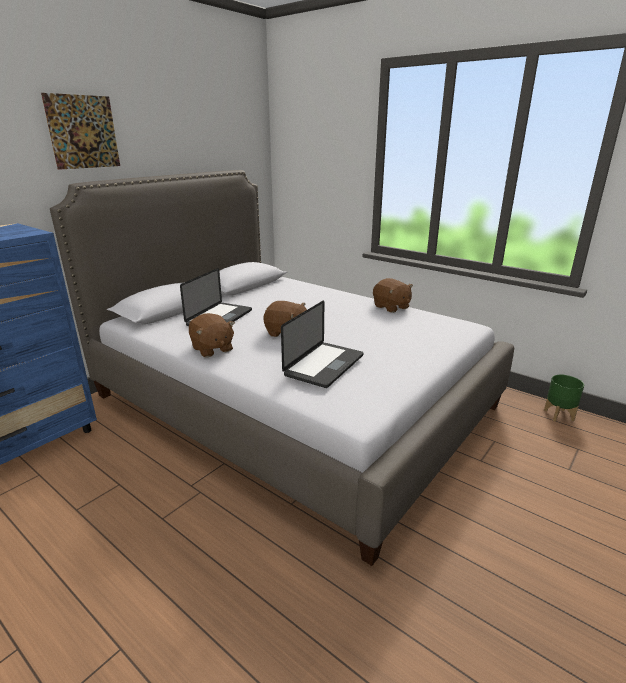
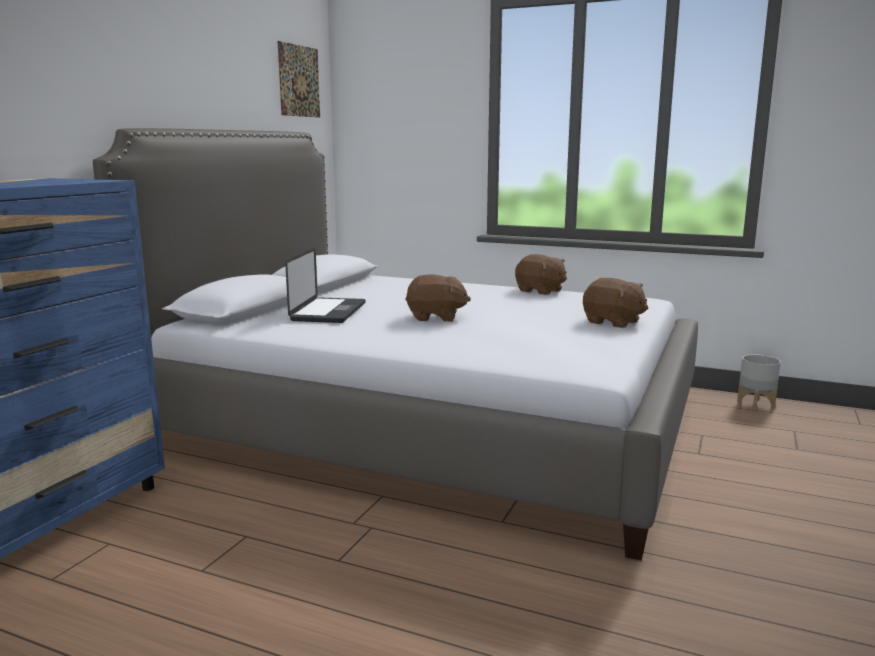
camera: 15 degrees left, 10 degrees down
picture [41,93,120,170] -> picture moved to [278,41,320,117]
brown plush toy [189,313,235,358] -> brown plush toy moved to [583,278,648,328]
laptop [281,300,363,388] -> none
green planter [544,375,584,422] -> grey planter [737,354,781,411]

